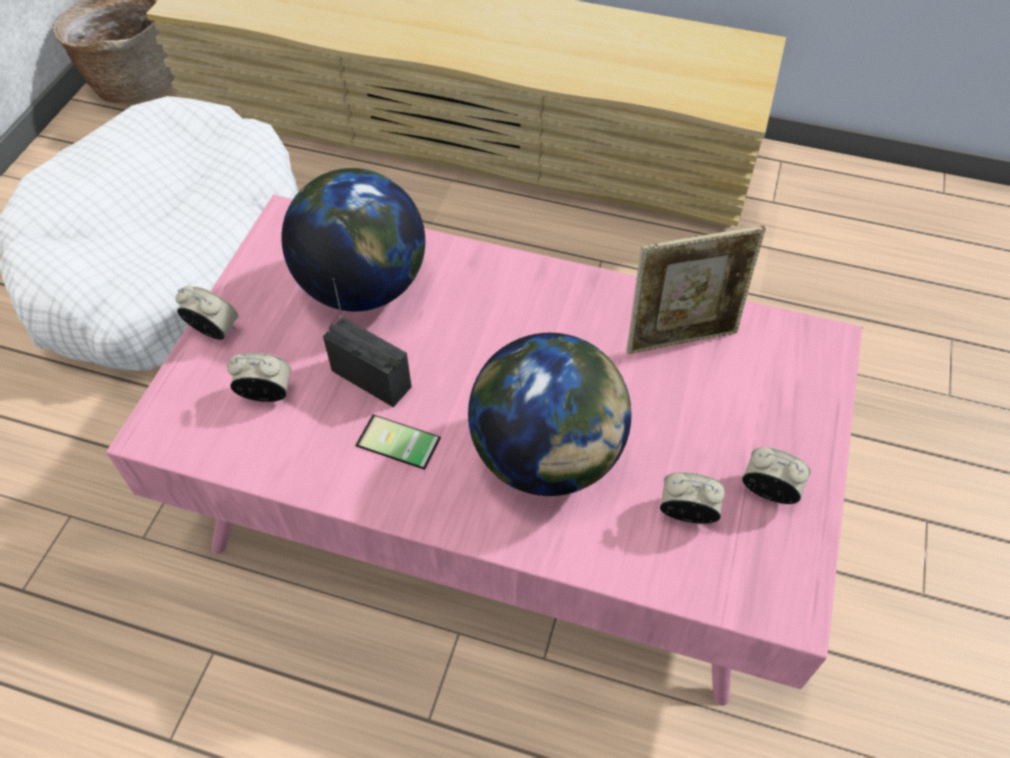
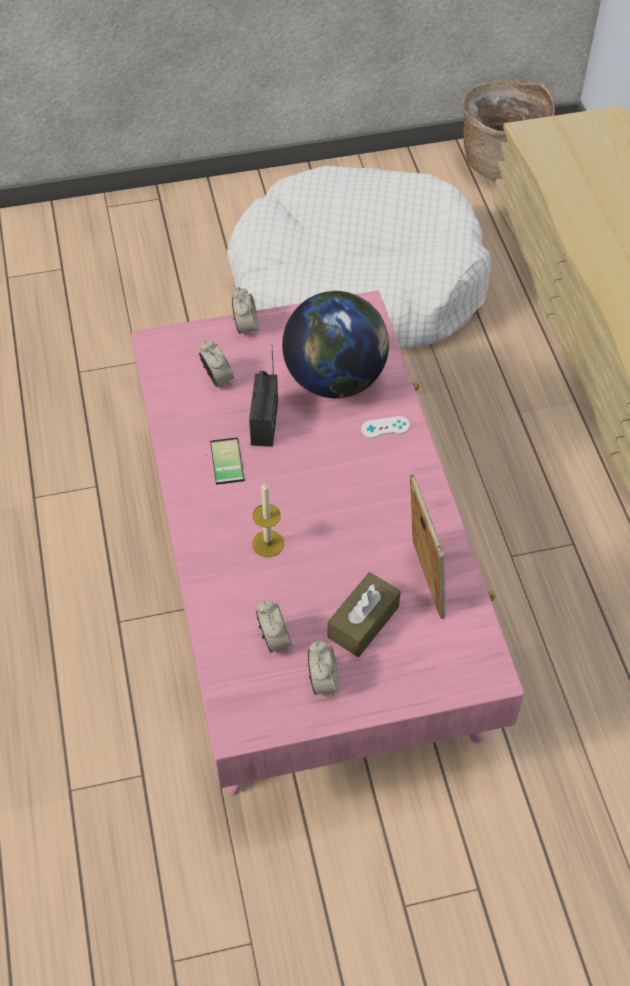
camera: 60 degrees right, 0 degrees up
globe [468,333,632,496] -> candle [252,482,284,557]
picture frame [627,226,766,354] -> picture frame turned 150 degrees counterclockwise [410,475,446,619]
none -> brown tissue box [327,572,401,657]
none -> white game controller [361,416,410,438]

